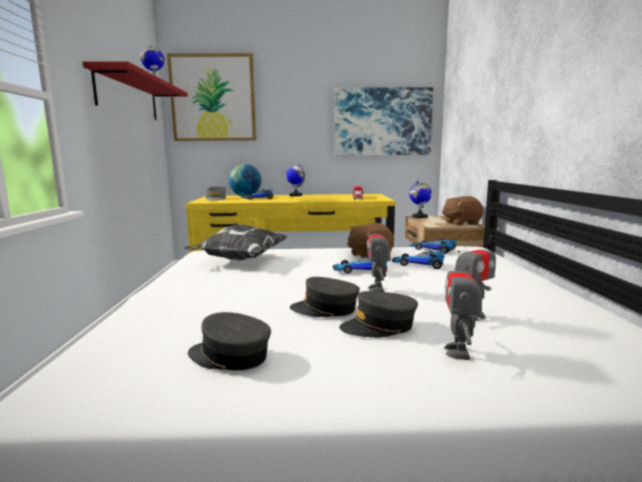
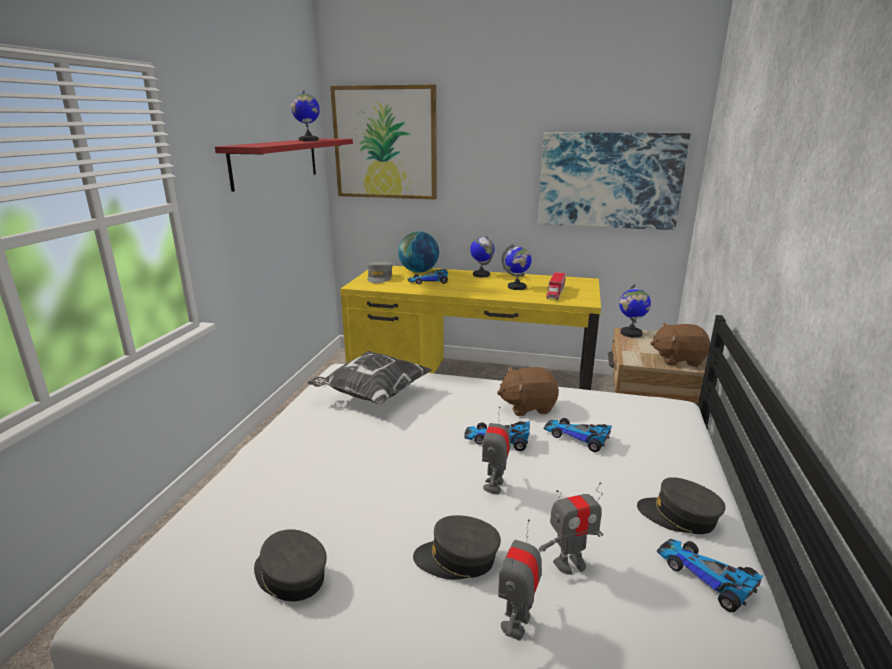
camera: 15 degrees right, 10 degrees up
grey cap [290,277,360,317] -> grey cap moved to [637,477,726,534]
toy car [410,238,456,254] -> toy car moved to [657,539,763,612]
none -> globe [501,243,532,290]

